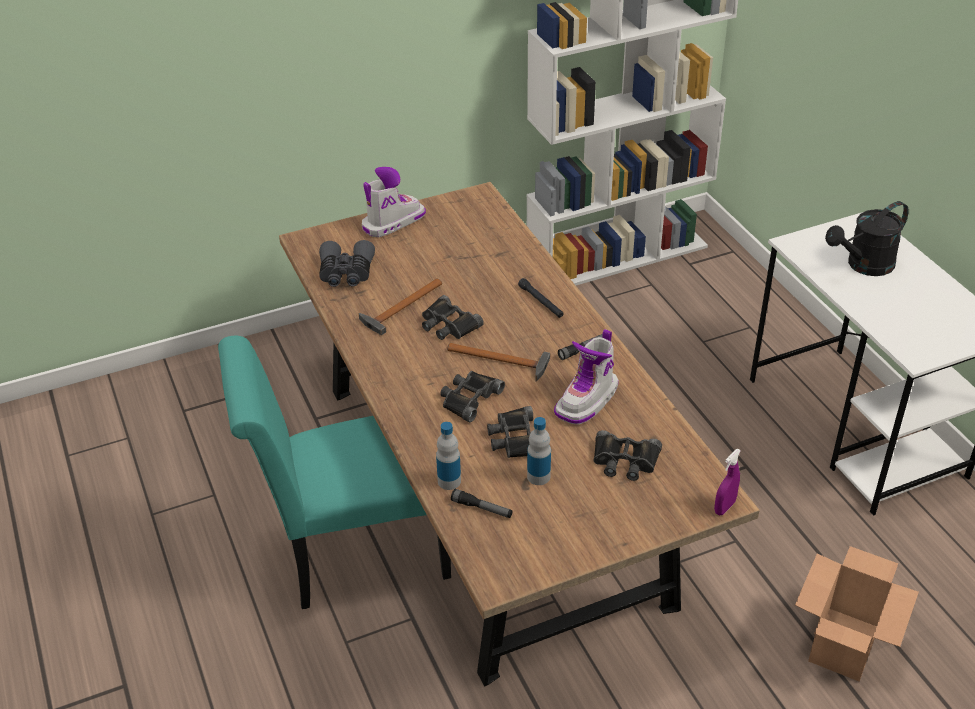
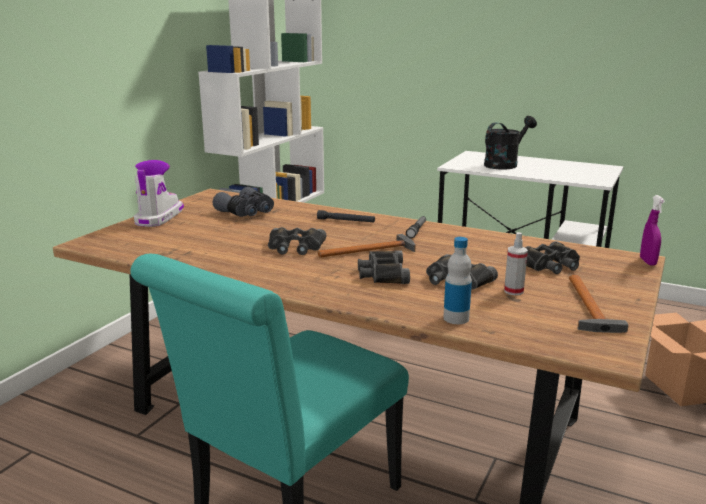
camera: 40 degrees left, 20 degrees down
grey binoculars [319,240,375,287] -> grey binoculars moved to [213,187,274,217]
hammer [359,279,442,335] -> hammer moved to [569,275,629,333]
flashlight [451,489,513,518] -> none
bottle [527,417,551,485] -> spray bottle [504,232,528,295]
boot [554,329,619,425] -> none
black watering can [825,201,909,276] -> black watering can turned 150 degrees counterclockwise [484,116,537,170]

